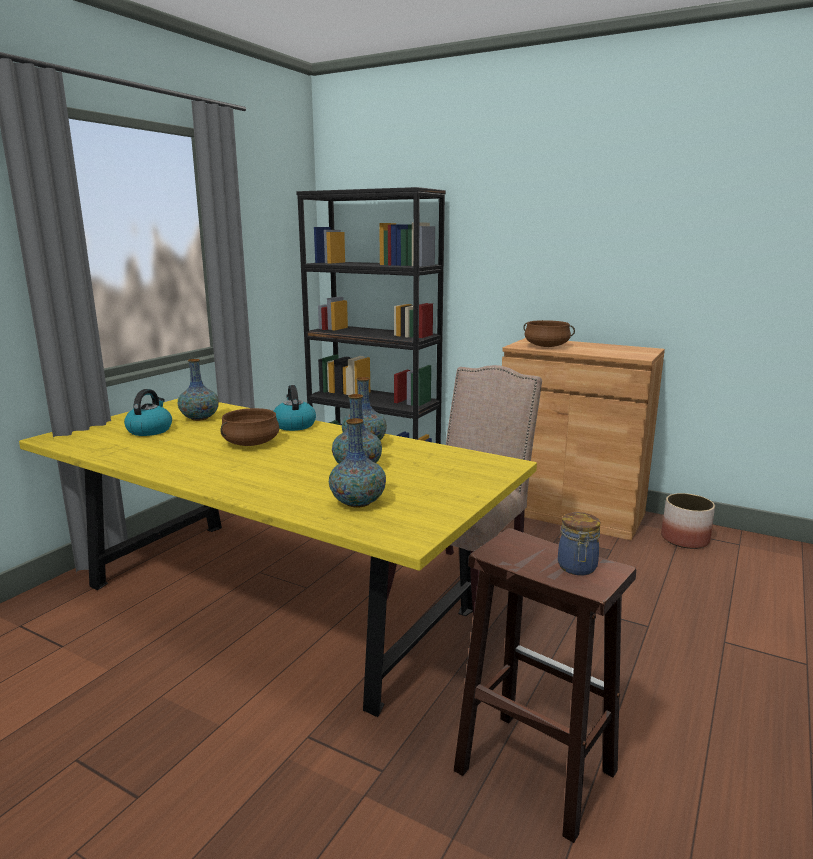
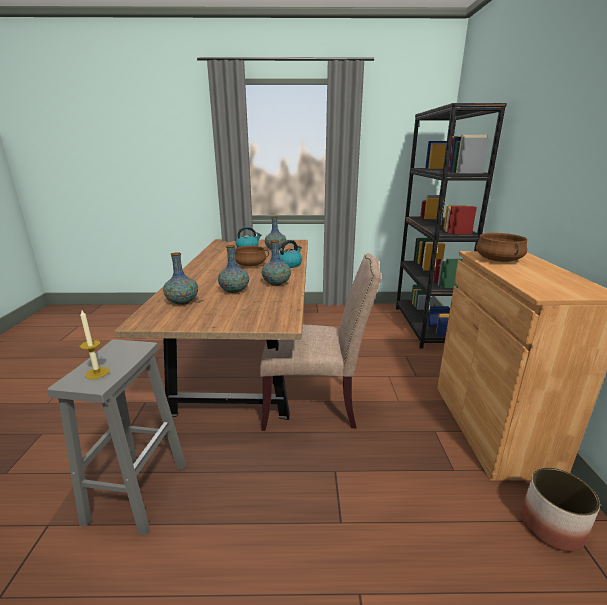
camera: 60 degrees right, 5 degrees up
yellow dining table [19,399,537,717] -> brown dining table [114,239,308,420]
brown stool [454,528,636,843] -> grey stool [47,340,186,536]
jar [558,512,600,575] -> candle [80,310,109,379]

